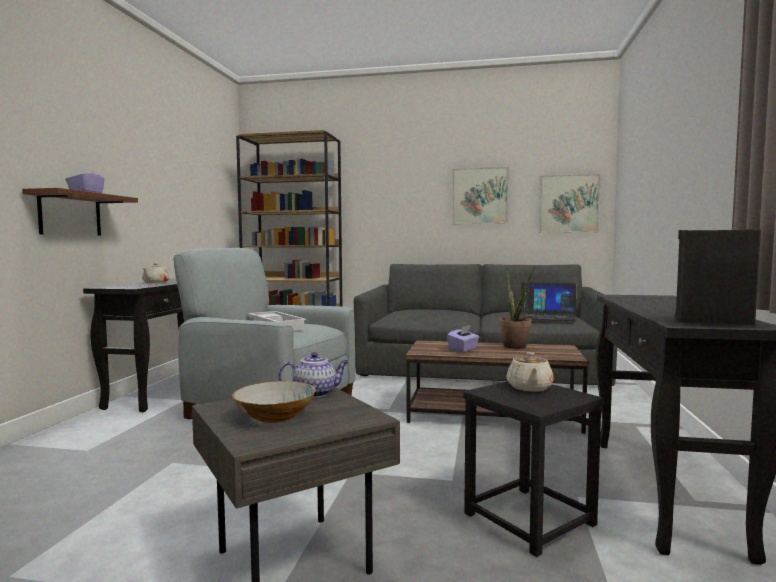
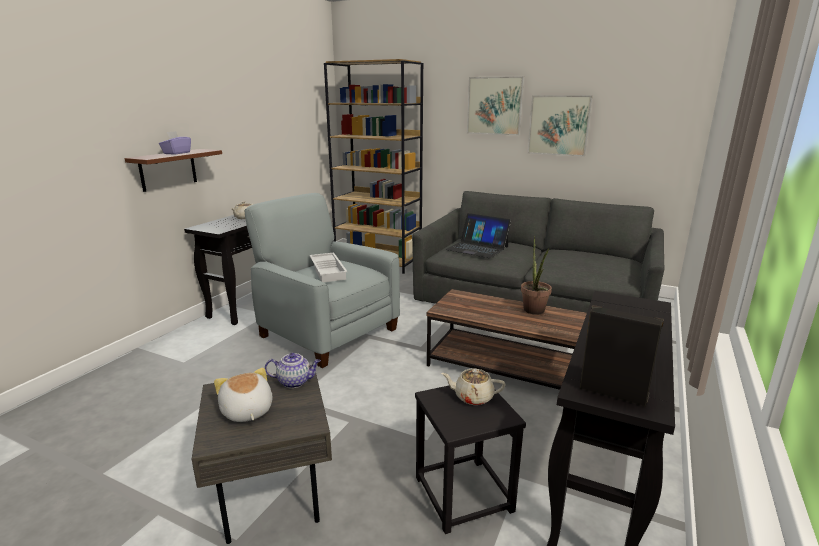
camera: 15 degrees right, 15 degrees up
bowl [232,381,316,423] -> plush toy [214,368,273,422]
purple tissue box [447,325,480,353] -> none
beige teapot [507,352,554,392] -> beige teapot turned 75 degrees clockwise [441,369,506,405]
laptop [519,282,576,321] -> laptop moved to [446,213,511,258]
picture [539,174,601,233] -> picture moved to [467,76,524,135]

